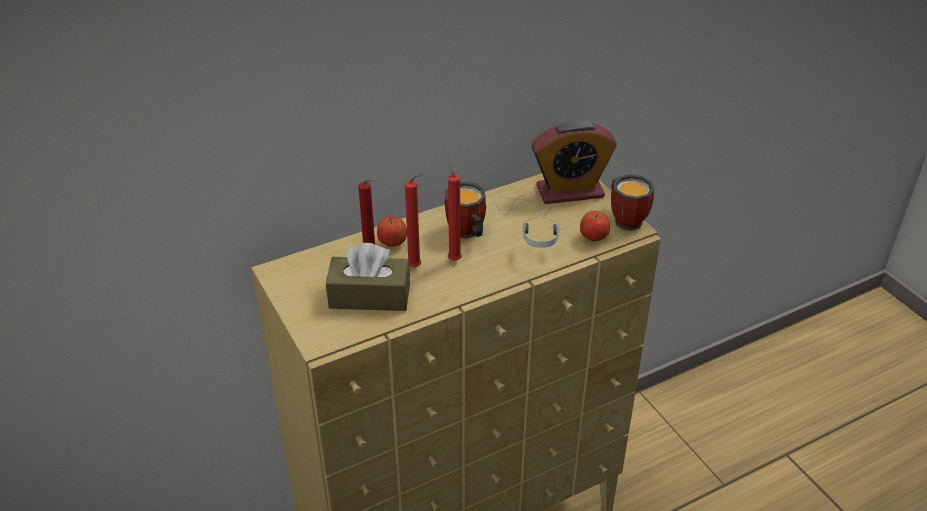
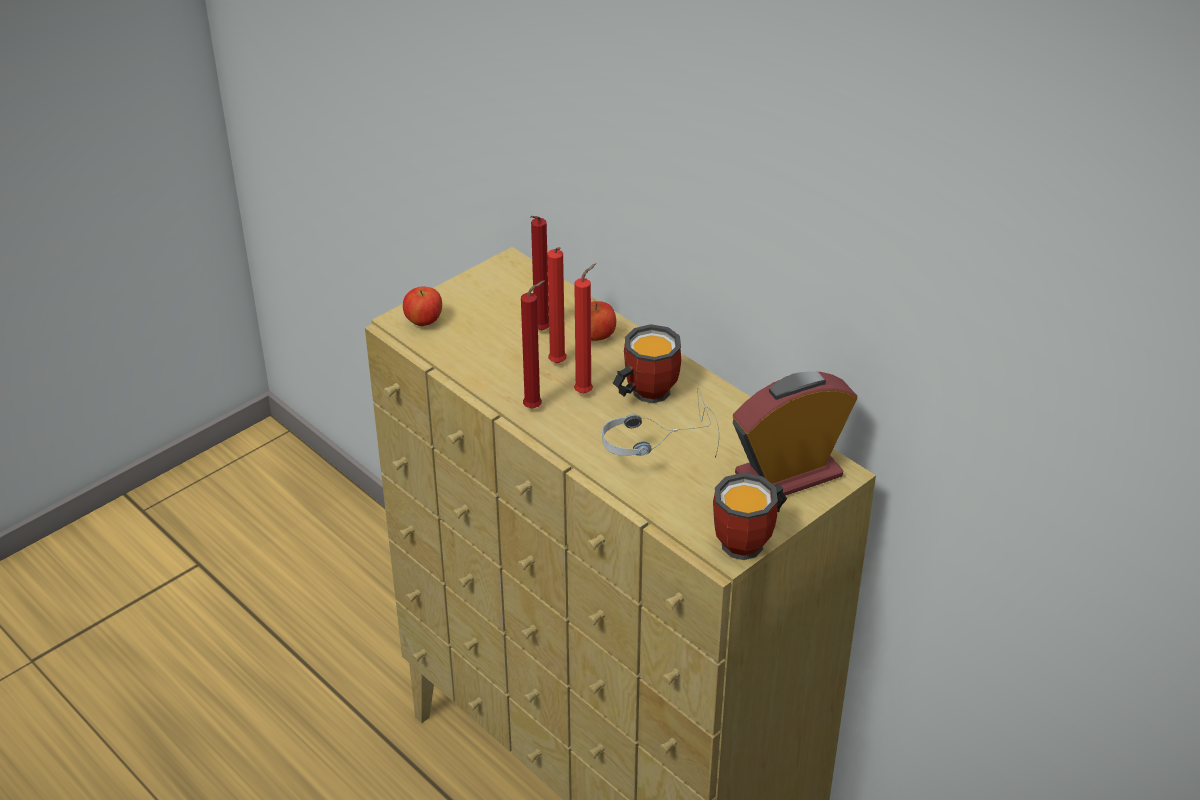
camera: 75 degrees right, 0 degrees up
brown tissue box [326,243,410,311] -> none
alarm clock [531,120,617,204] -> alarm clock turned 90 degrees clockwise [733,371,858,496]
apple [580,211,610,241] -> apple moved to [403,286,442,326]
none -> red candle [521,280,545,409]

